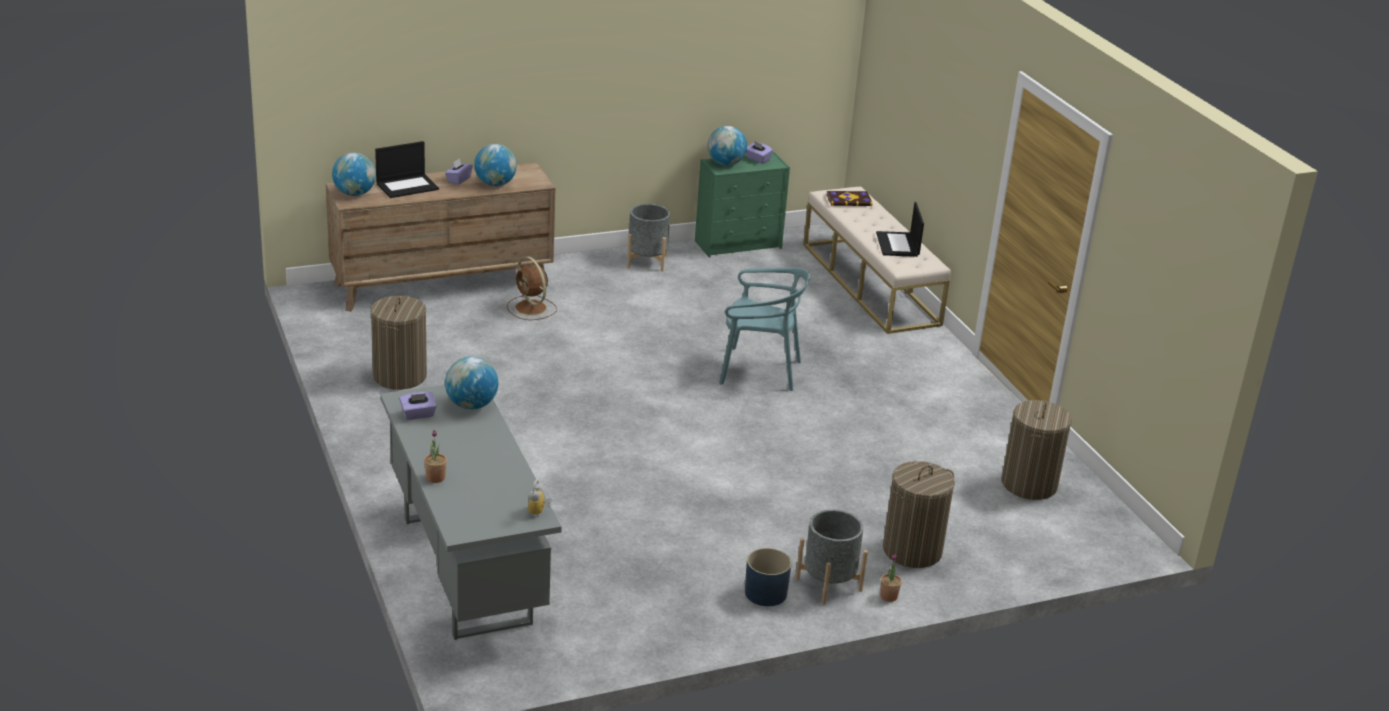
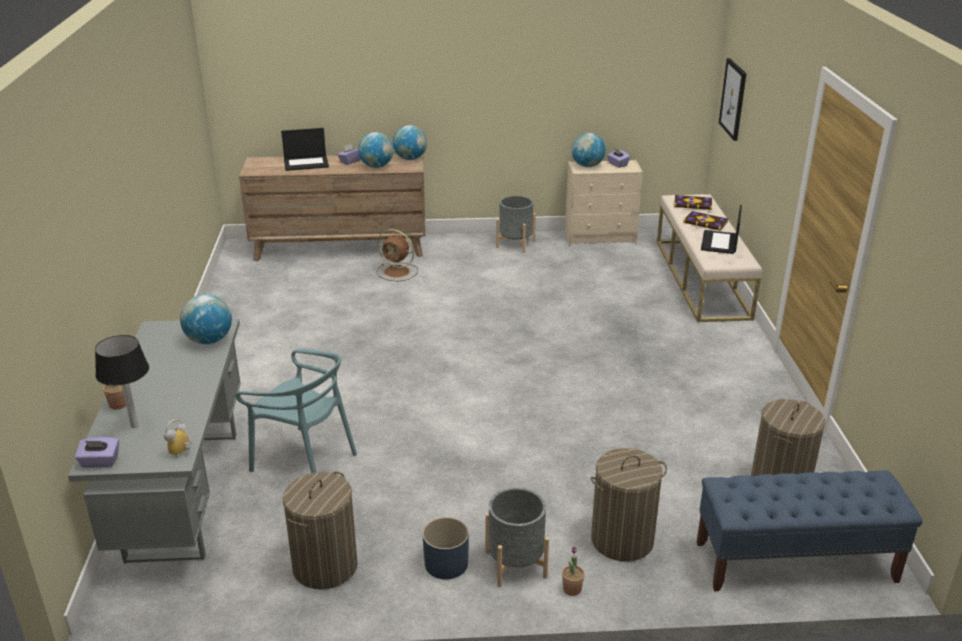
camera: 20 degrees right, 0 degrees up
globe [332,153,376,196] -> globe moved to [393,125,427,160]
laundry basket [371,296,427,390] -> laundry basket moved to [283,472,358,590]
purple tissue box [399,392,437,420] -> purple tissue box moved to [75,437,119,468]
brown fan [507,257,557,320] -> brown fan turned 45 degrees counterclockwise [377,229,418,281]
green dresser [695,152,790,258] -> beige dresser [565,160,643,245]
turquoise chair [719,267,810,391] -> turquoise chair moved to [235,349,357,473]
none -> table lamp [95,335,149,428]
none -> book [683,211,728,231]
none -> blue bench [696,470,923,591]
none -> picture [719,58,746,141]

